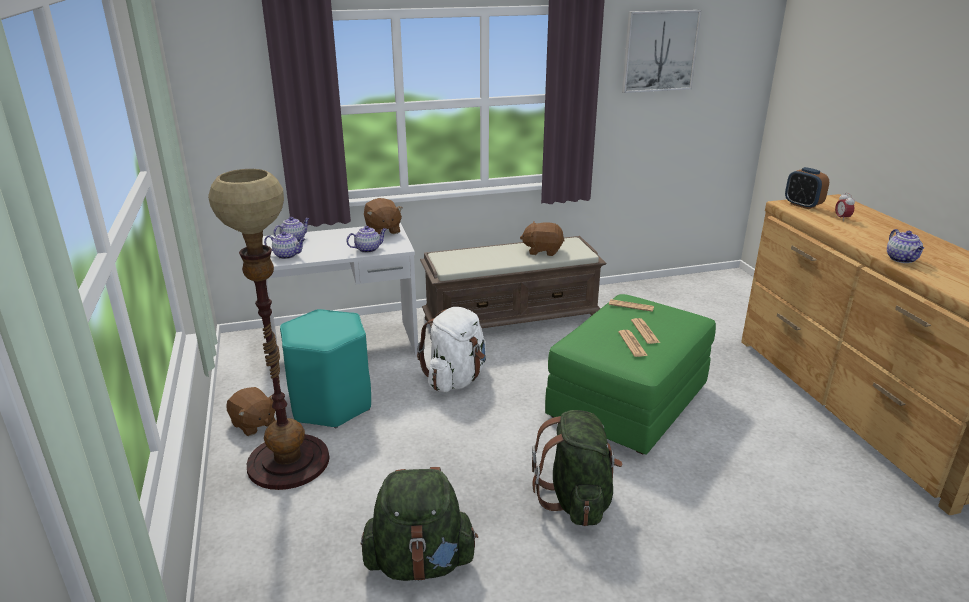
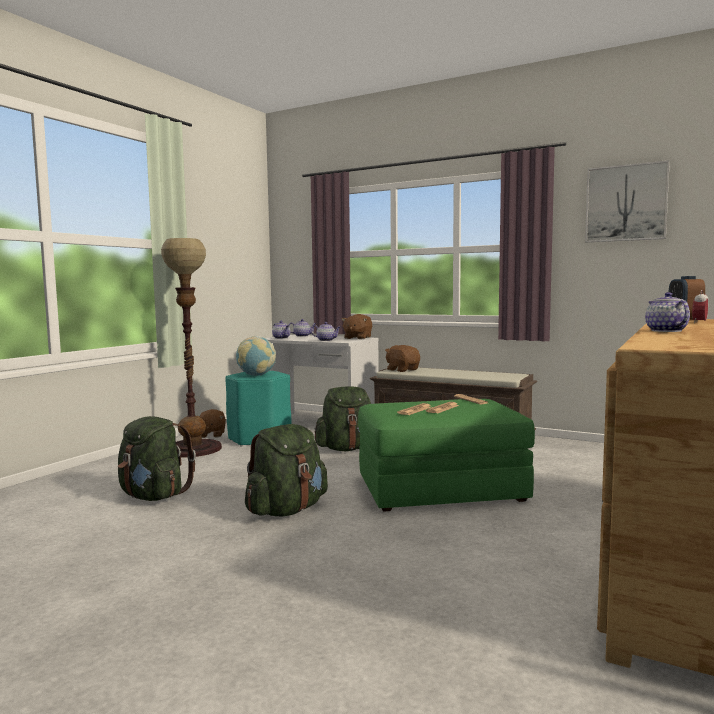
camera: 45 degrees right, 20 degrees down
white backpack [417,307,486,392] -> green backpack [314,386,371,451]
brown plush toy [520,221,565,256] -> brown plush toy moved to [385,345,420,372]
teapot [887,229,924,263] -> teapot turned 135 degrees clockwise [645,292,690,332]
none -> globe [236,336,276,376]

